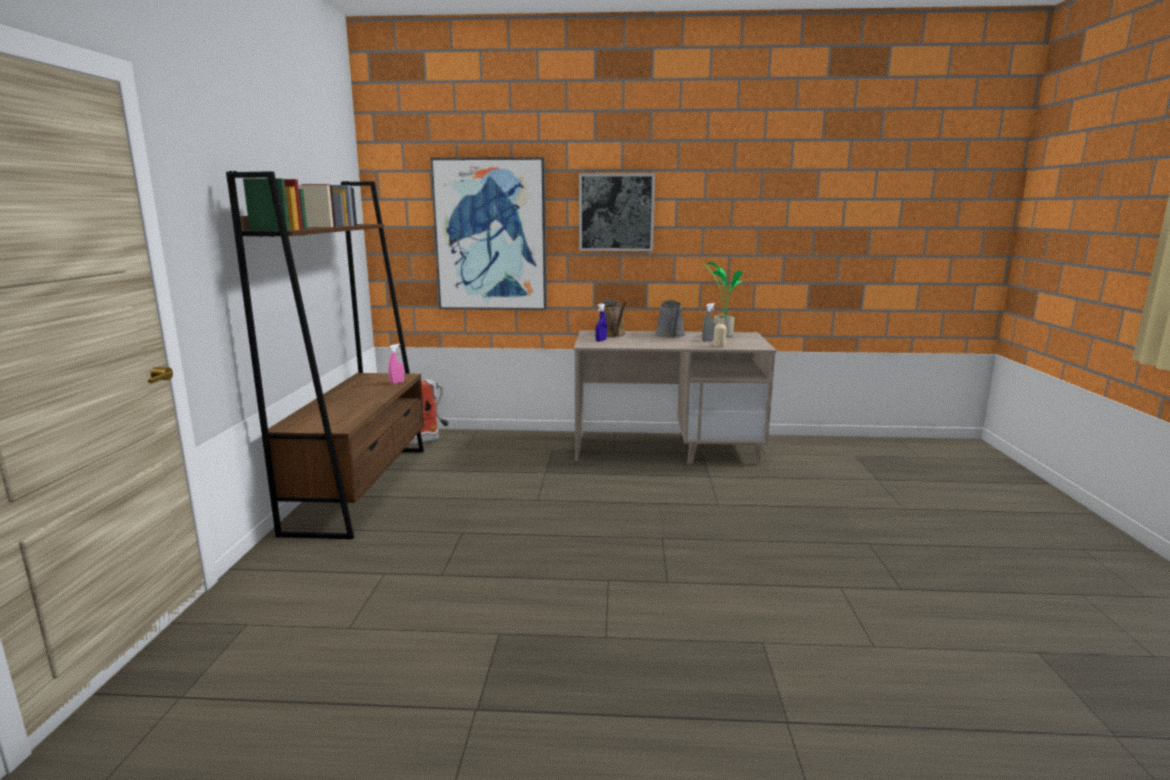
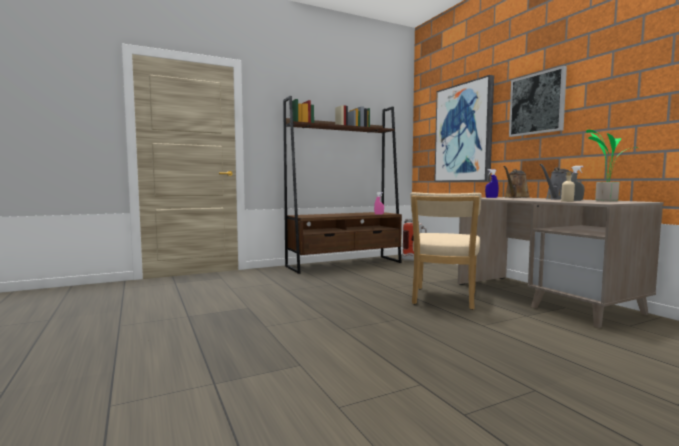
camera: 60 degrees right, 10 degrees down
none -> beige chair [410,192,482,310]

